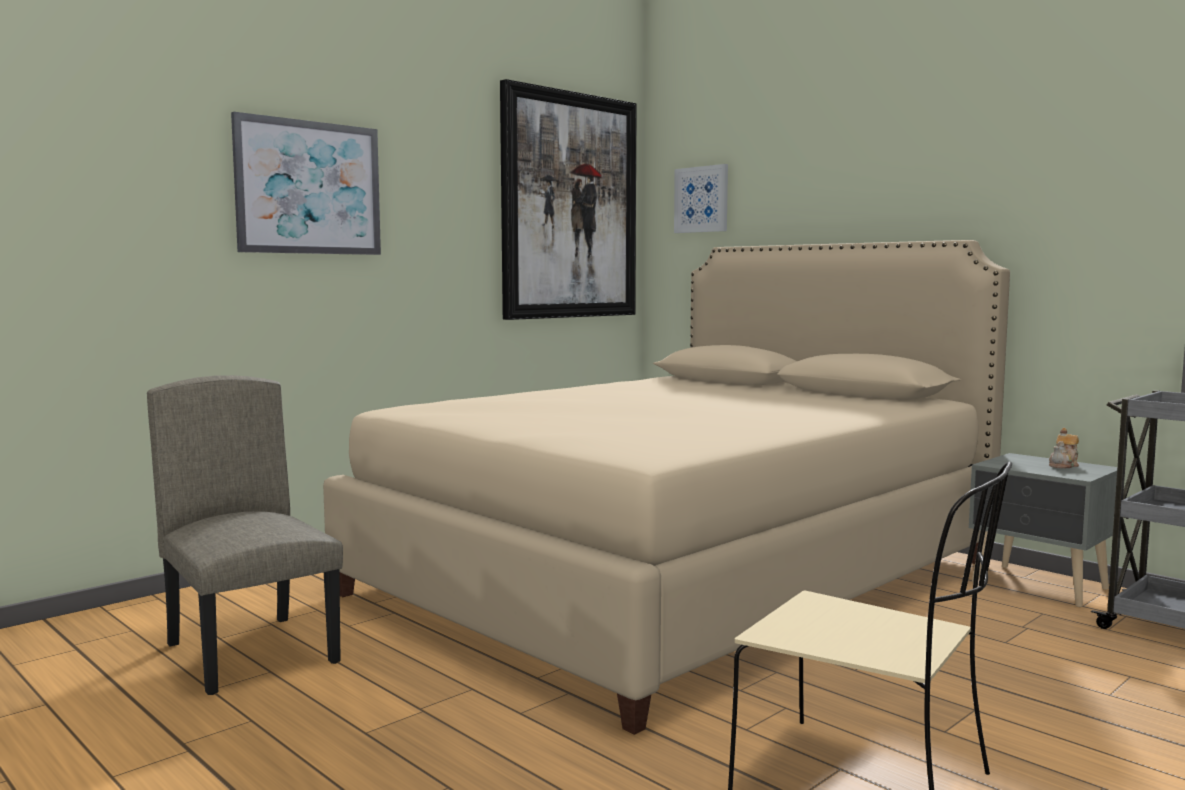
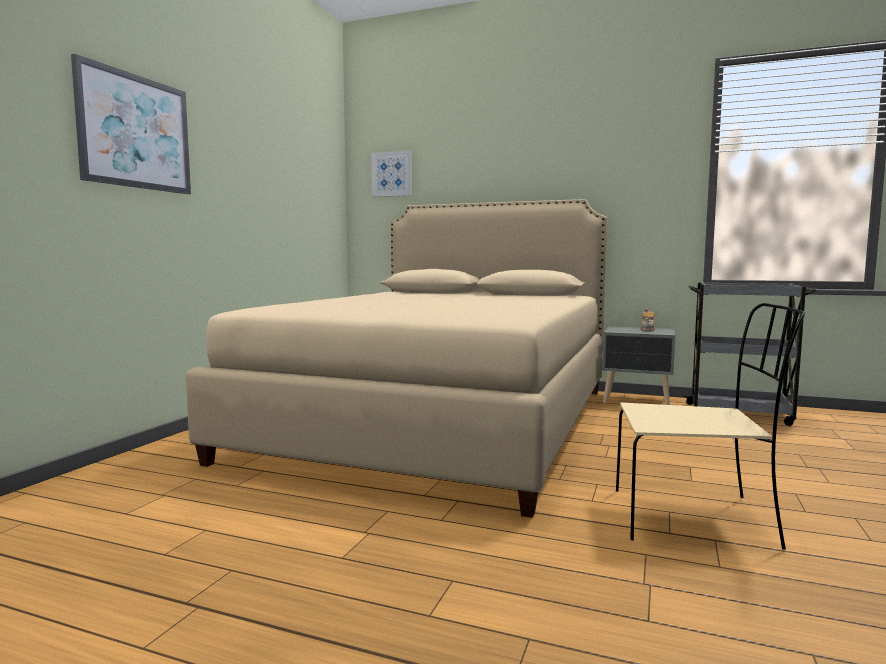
camera: 25 degrees left, 0 degrees up
beige chair [147,375,343,695] -> none
picture [500,79,637,320] -> none

